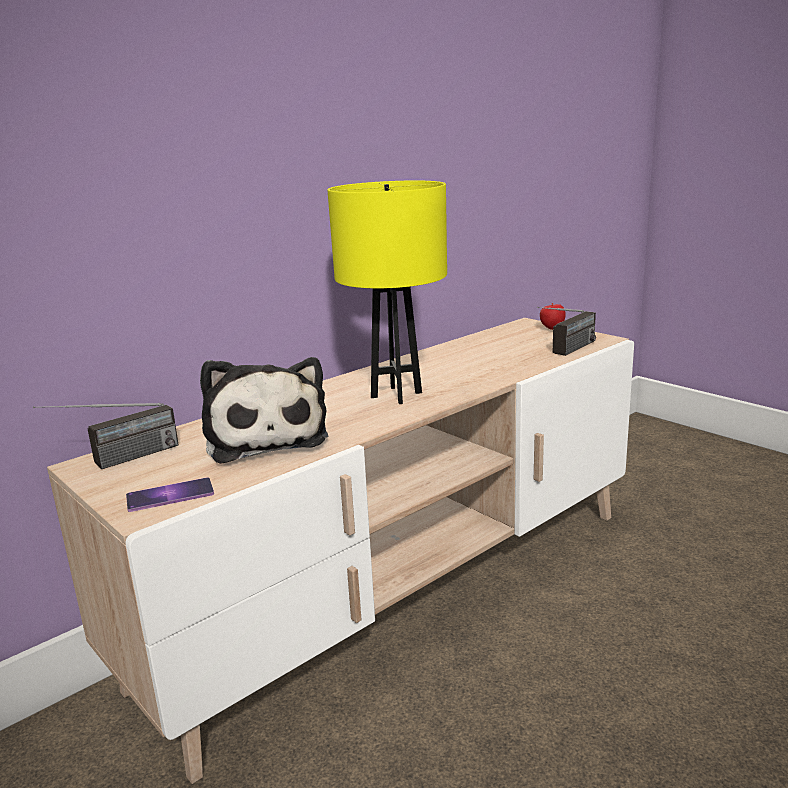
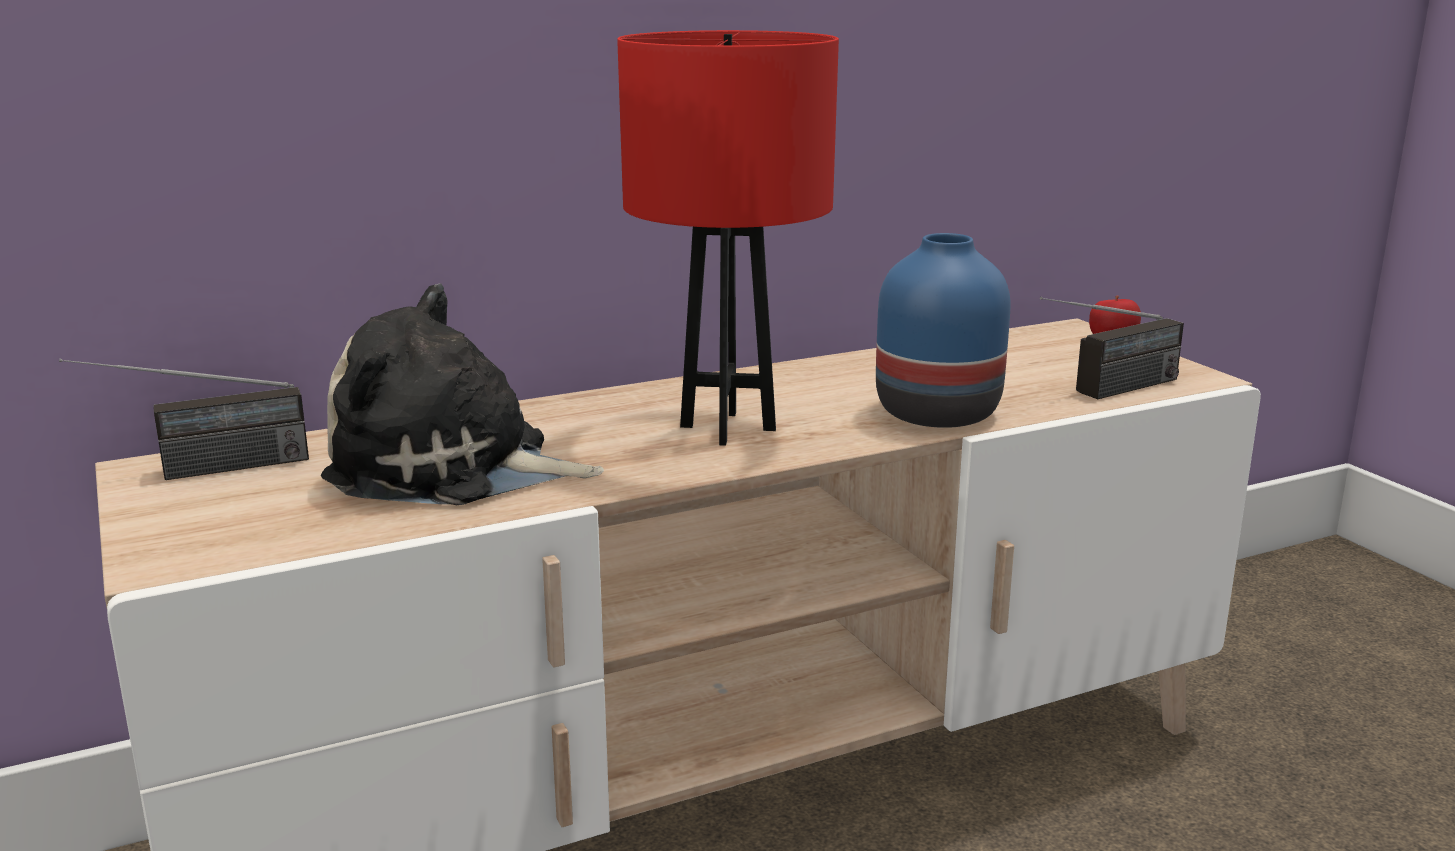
camera: 15 degrees right, 0 degrees up
phone [126,477,214,512] -> none
plush toy [200,357,329,464] -> plush toy turned 105 degrees clockwise [321,283,604,505]
yellow table lamp [327,181,447,404] -> red table lamp [617,30,839,446]
none -> blue vase [876,233,1010,428]

